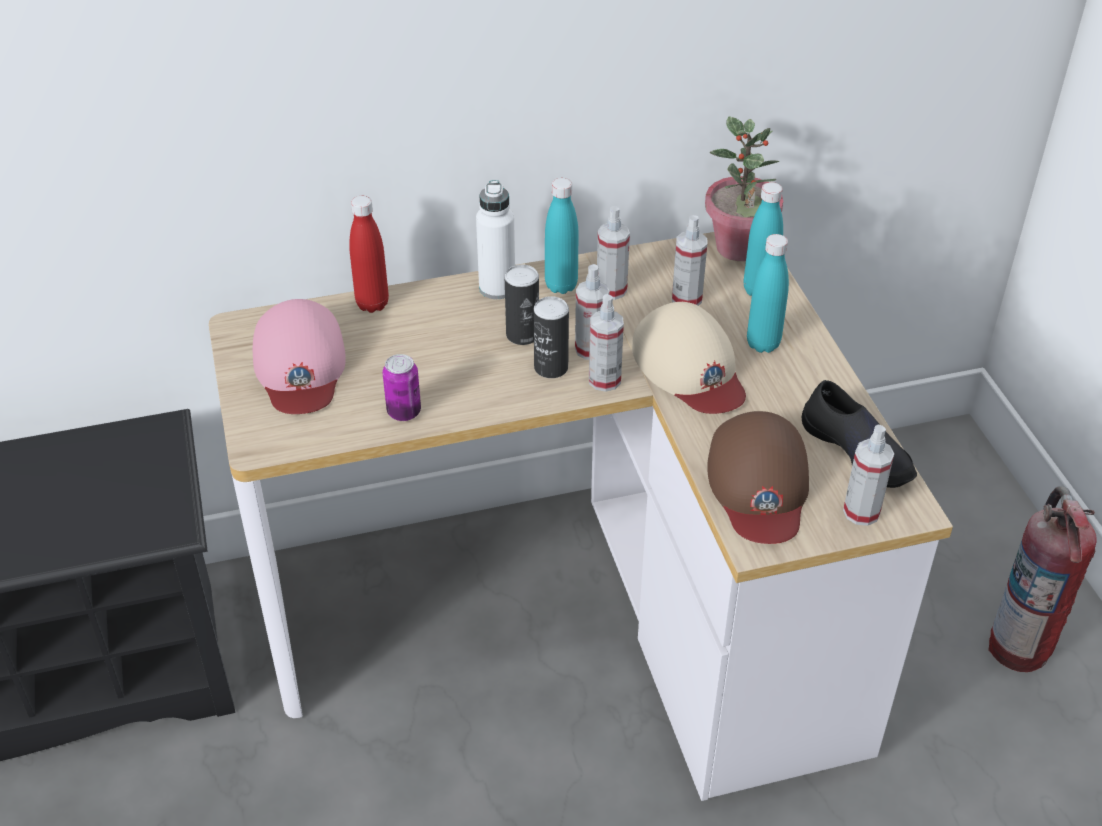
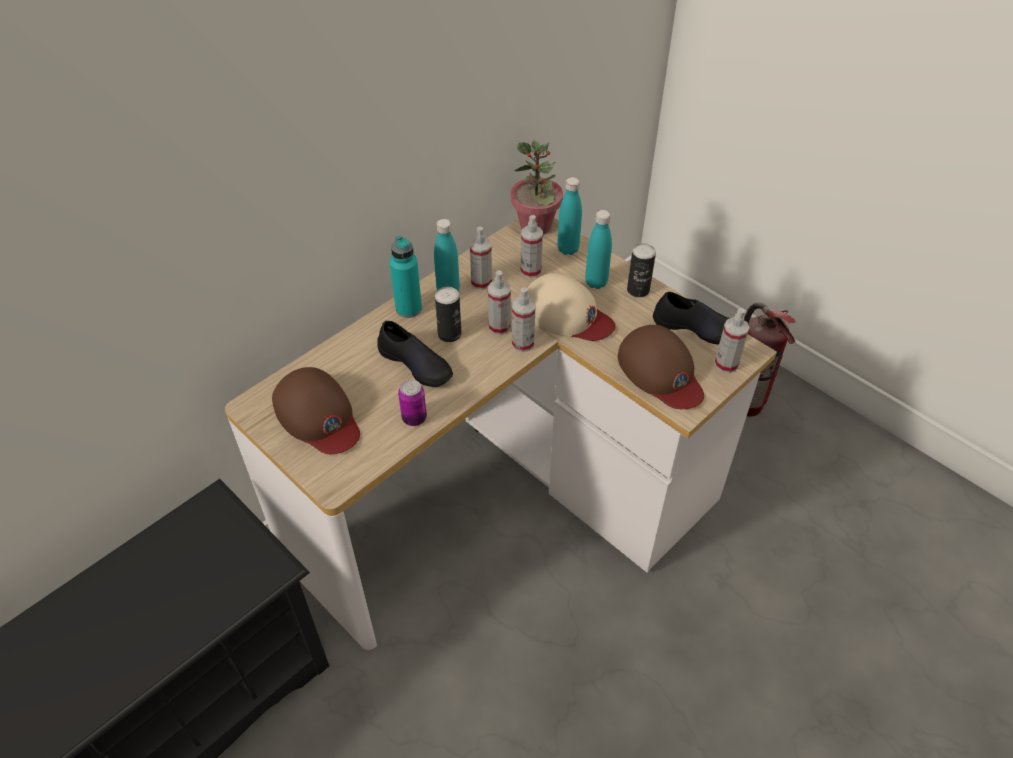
camera: 30 degrees left, 5 degrees up
pink cap [253,299,346,414] -> brown cap [272,367,360,454]
red bottle [349,196,389,313] -> none
white bottle [476,180,515,299] -> turquoise bottle [390,236,422,318]
can [534,296,569,378] -> can moved to [627,243,656,297]
none -> black shoe [377,321,453,387]

